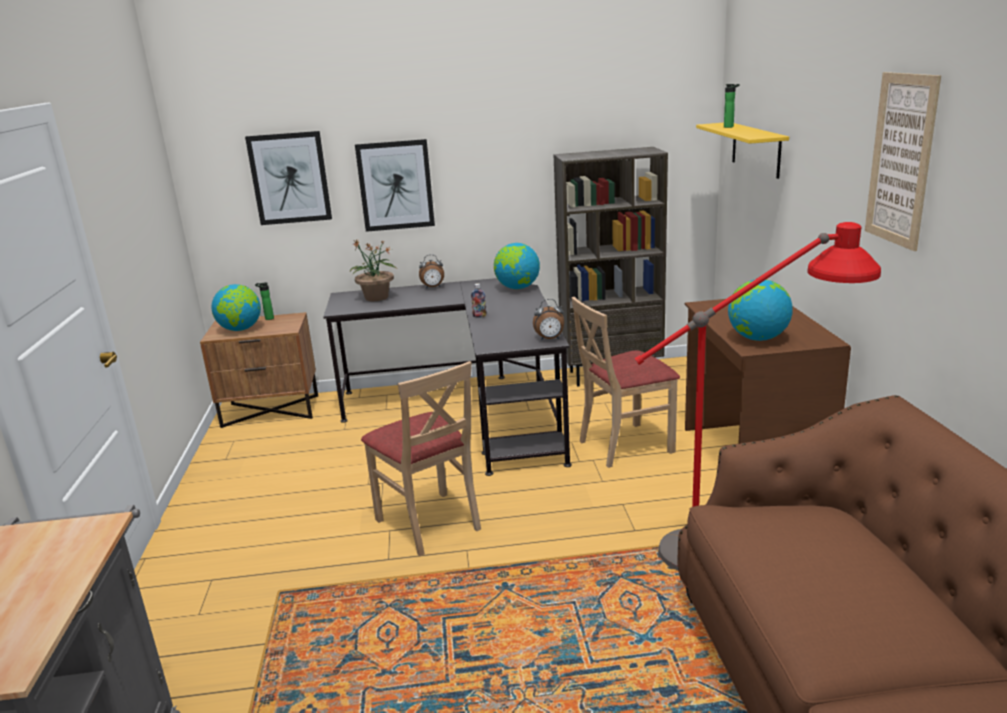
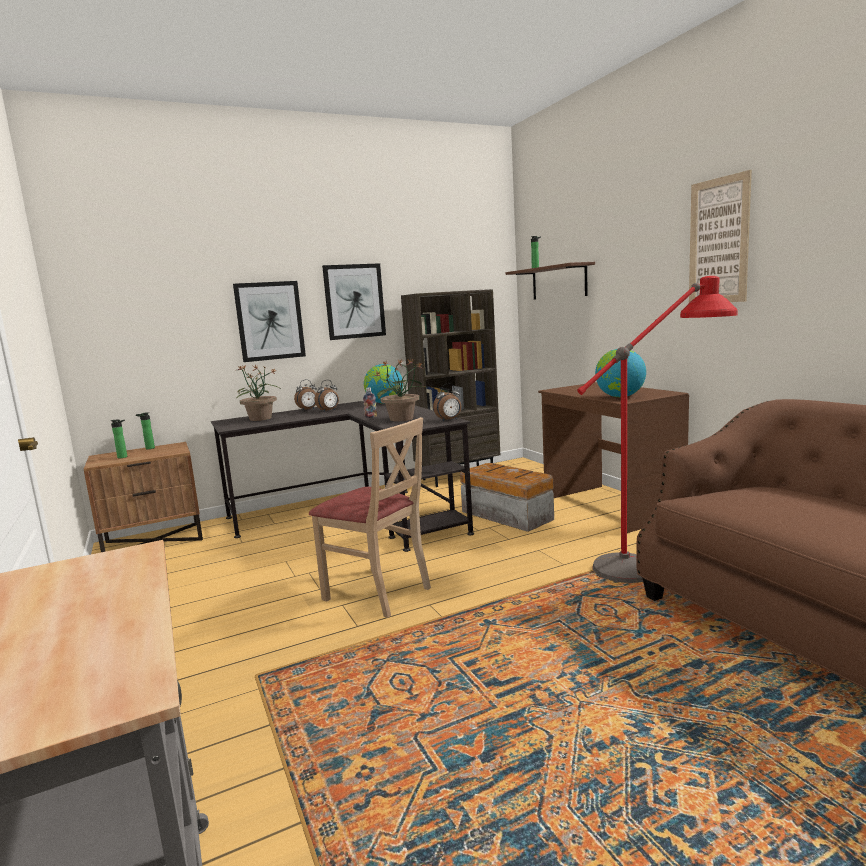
camera: 20 degrees left, 10 degrees down
globe [211,284,261,331] -> bottle [111,420,127,458]
picture [245,131,332,225] -> picture moved to [322,263,386,340]
beige chair [571,297,680,468] -> storage box [460,463,554,532]
yellow shelf [696,123,789,179] -> brown shelf [505,262,595,300]
none -> alarm clock [315,380,339,411]
none -> potted plant [374,359,427,421]

